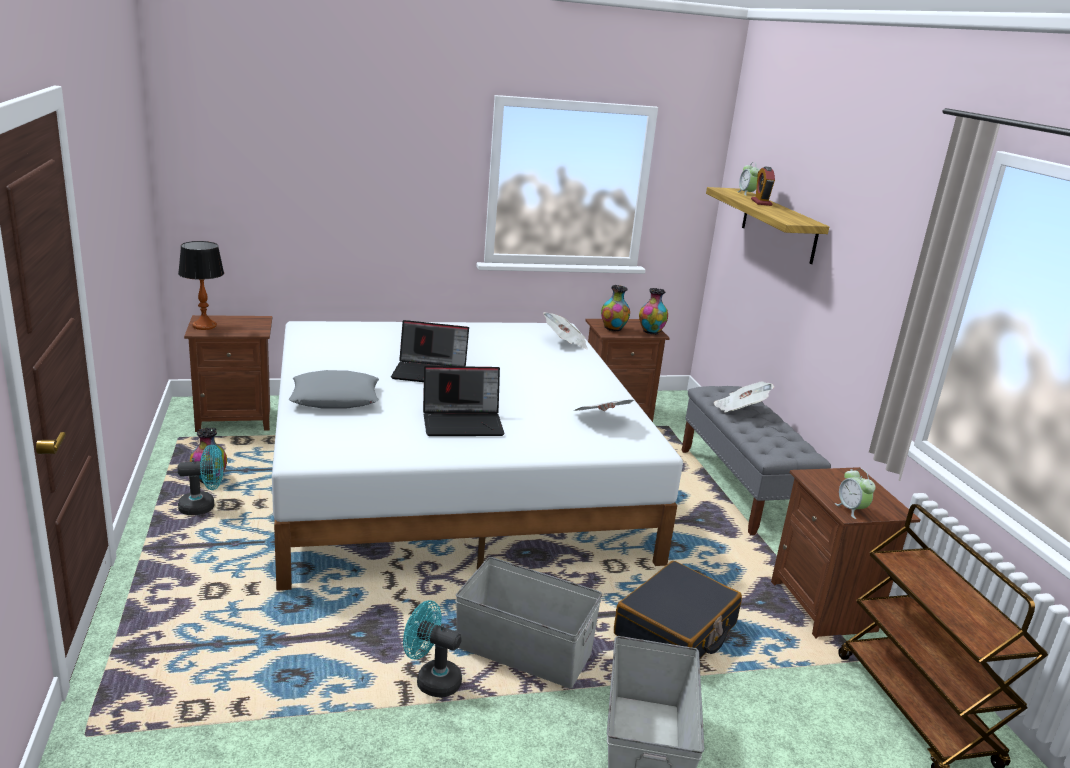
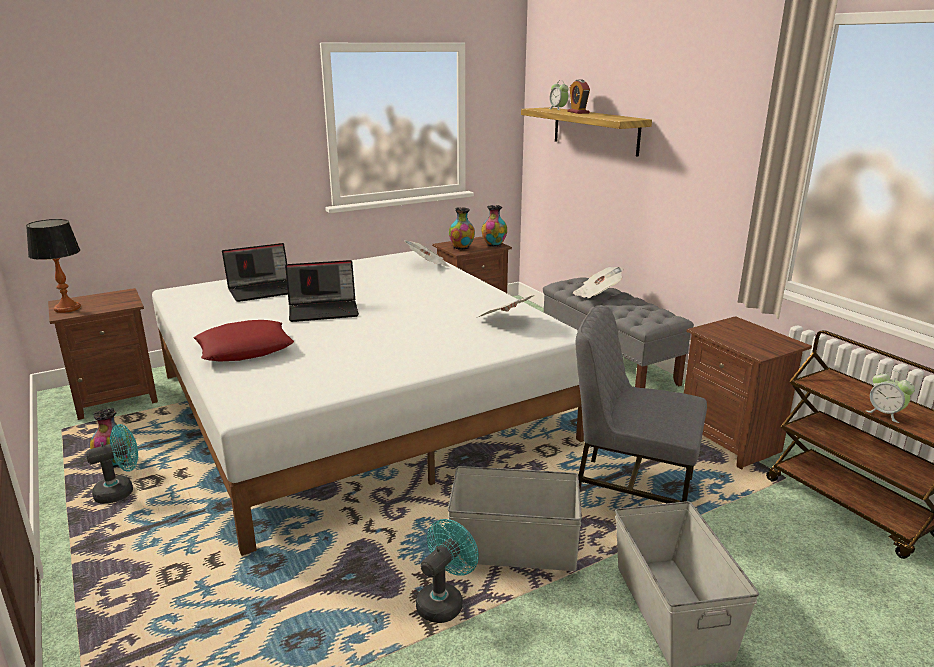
camera: 15 degrees left, 0 degrees up
grey pillow [289,370,379,409] -> red pillow [194,320,294,361]
turquoise fan [403,600,462,698] -> turquoise fan turned 120 degrees clockwise [416,519,479,623]
laptop [423,366,505,436] -> laptop moved to [222,243,288,302]
black suitcase [614,561,742,658] -> grey chair [576,305,707,503]
alarm clock [835,469,876,519] -> alarm clock moved to [865,371,915,423]

